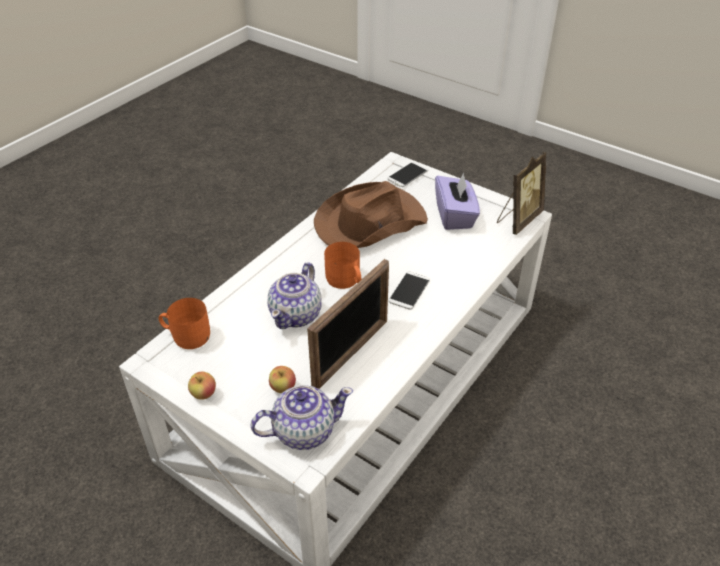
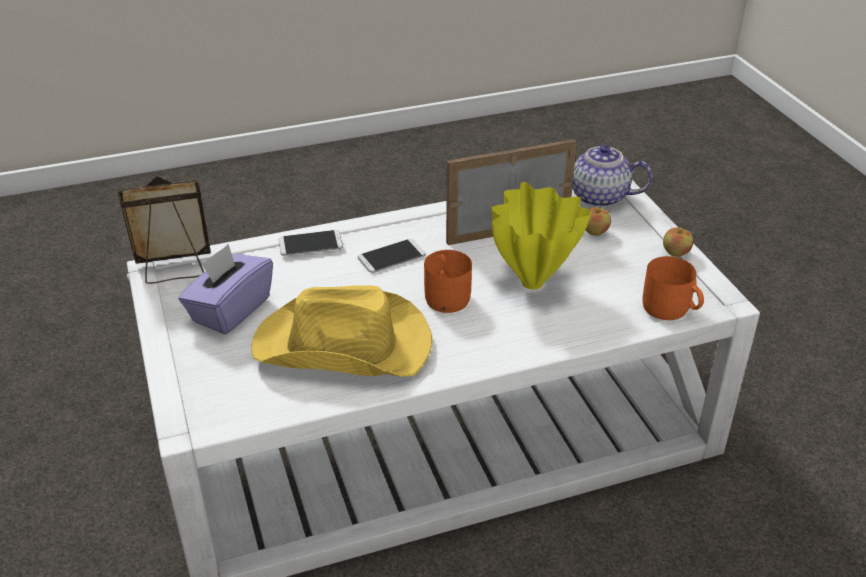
camera: 145 degrees left, 5 degrees down
teapot [268,262,322,329] -> yellow vase [492,182,591,290]
brown hat [314,181,428,248] -> yellow hat [251,286,432,377]
phone [387,162,428,187] -> phone moved to [278,230,343,256]

